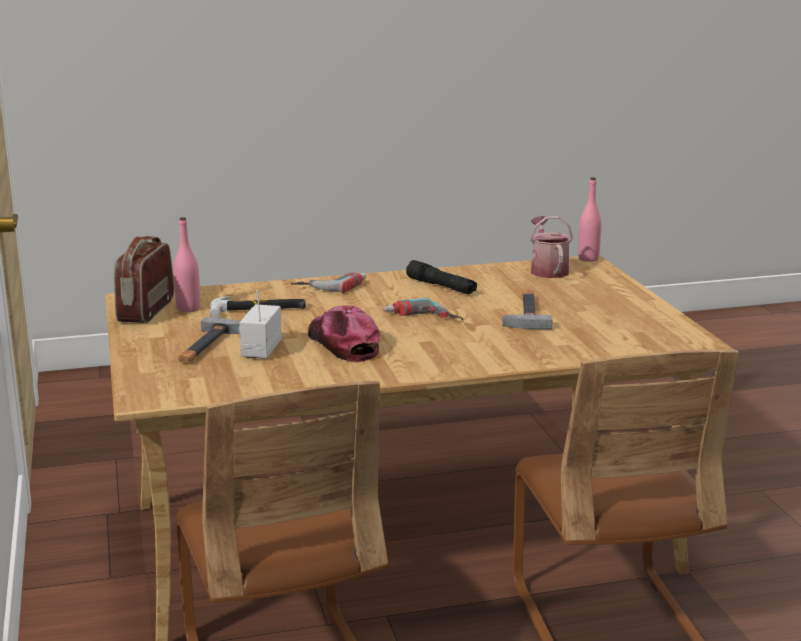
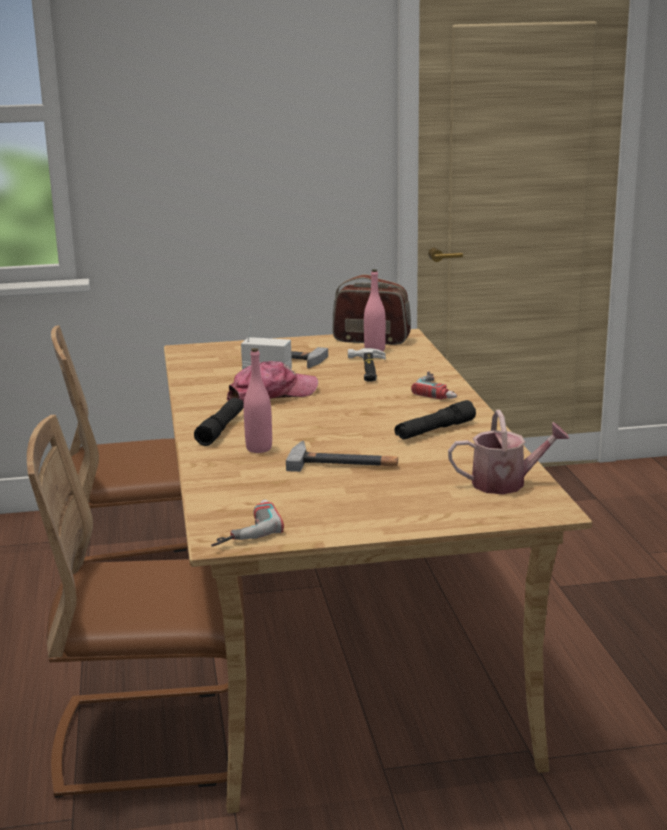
camera: 95 degrees right, 0 degrees up
power drill [383,297,464,320] -> power drill moved to [211,500,284,547]
pink bottle [578,177,601,262] -> pink bottle moved to [244,348,272,453]
none -> black flashlight [194,398,244,446]

